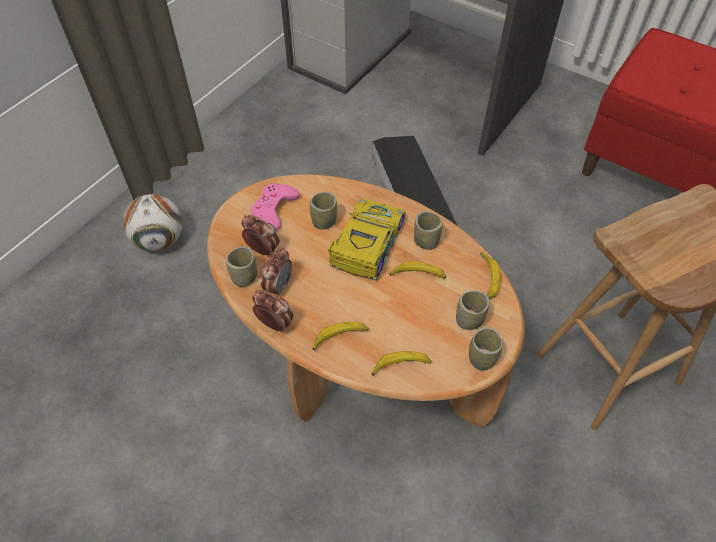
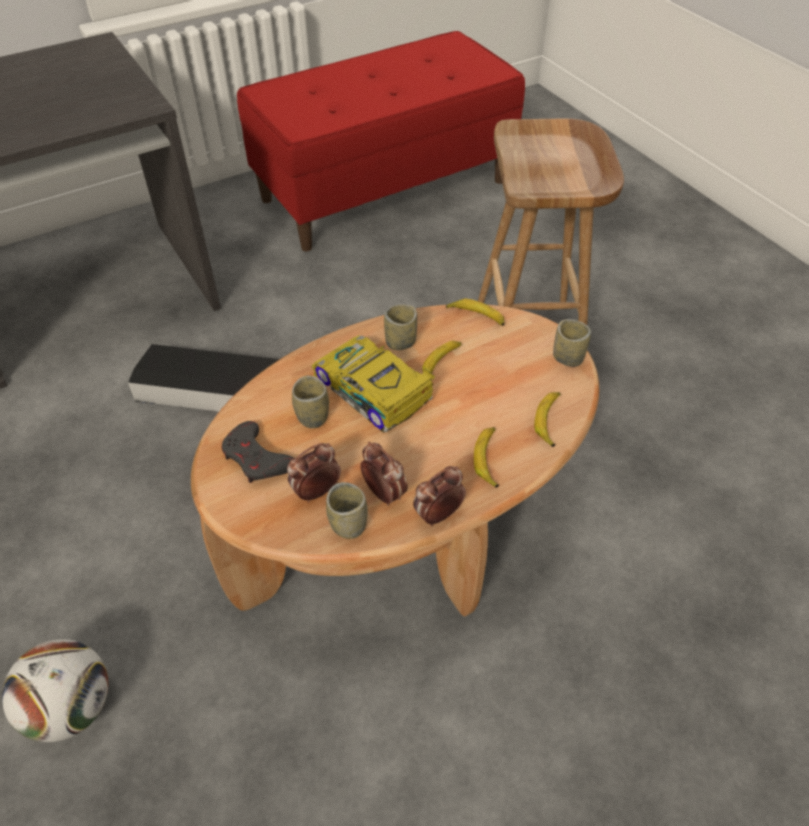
camera: 65 degrees left, 5 degrees down
pink game controller [251,184,300,231] -> grey game controller [222,421,294,483]
cup [456,291,489,330] -> none

